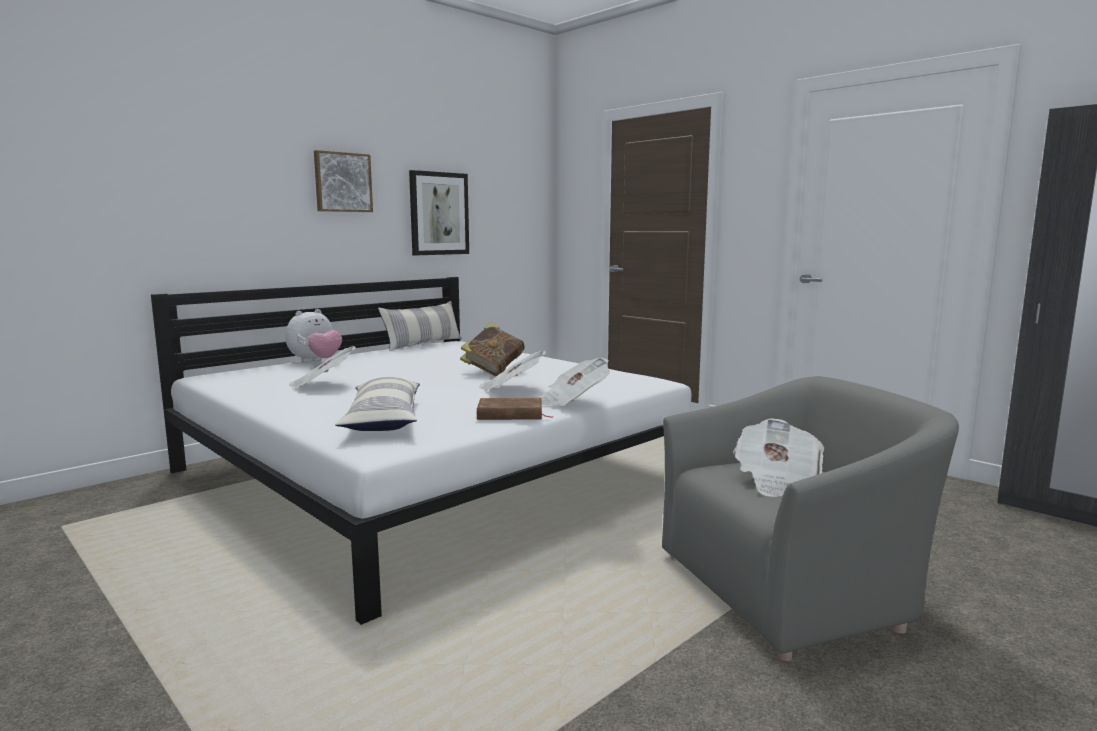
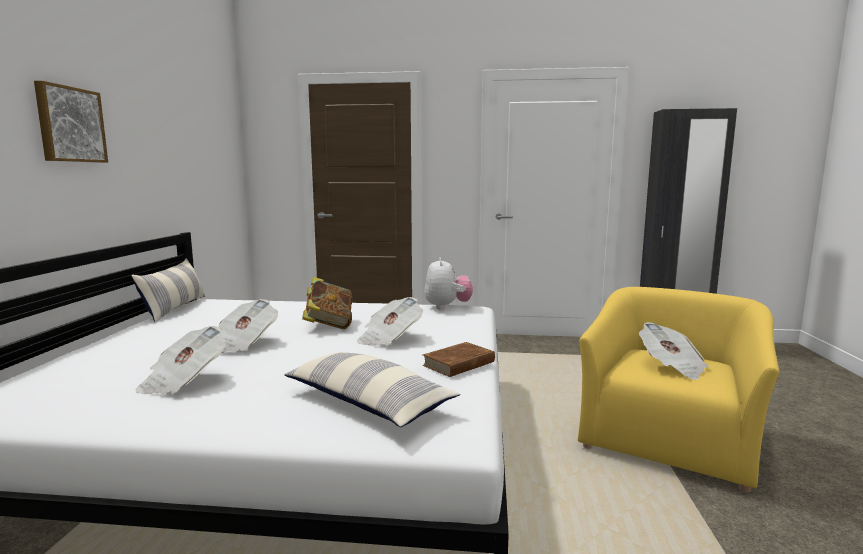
camera: 40 degrees left, 0 degrees up
plush toy [285,309,342,363] -> plush toy moved to [424,257,473,310]
picture [409,170,469,256] -> none
newspaper [539,358,610,406] -> newspaper moved to [219,299,278,353]
grey armchair [662,376,959,661] -> yellow armchair [578,287,779,493]

